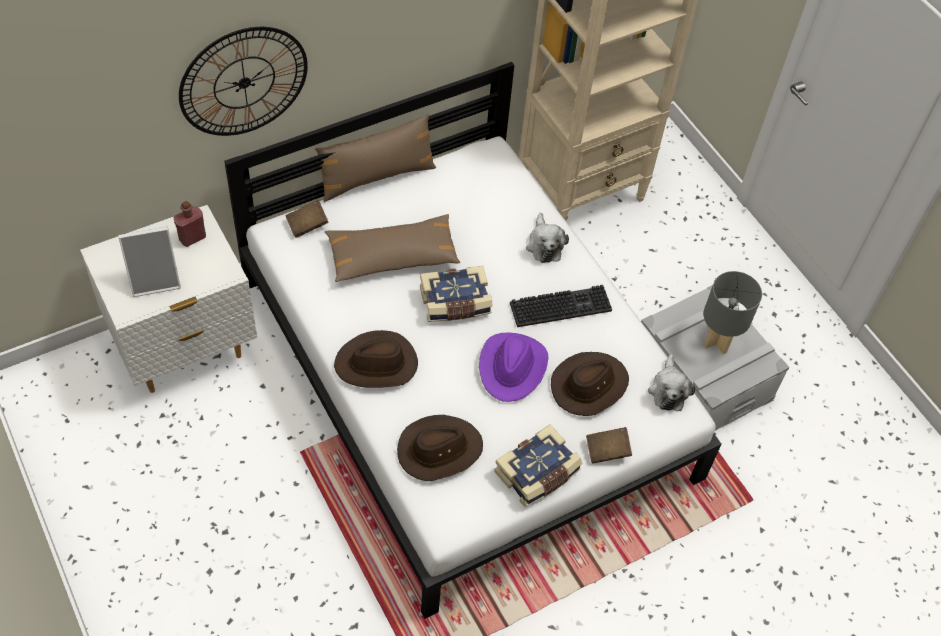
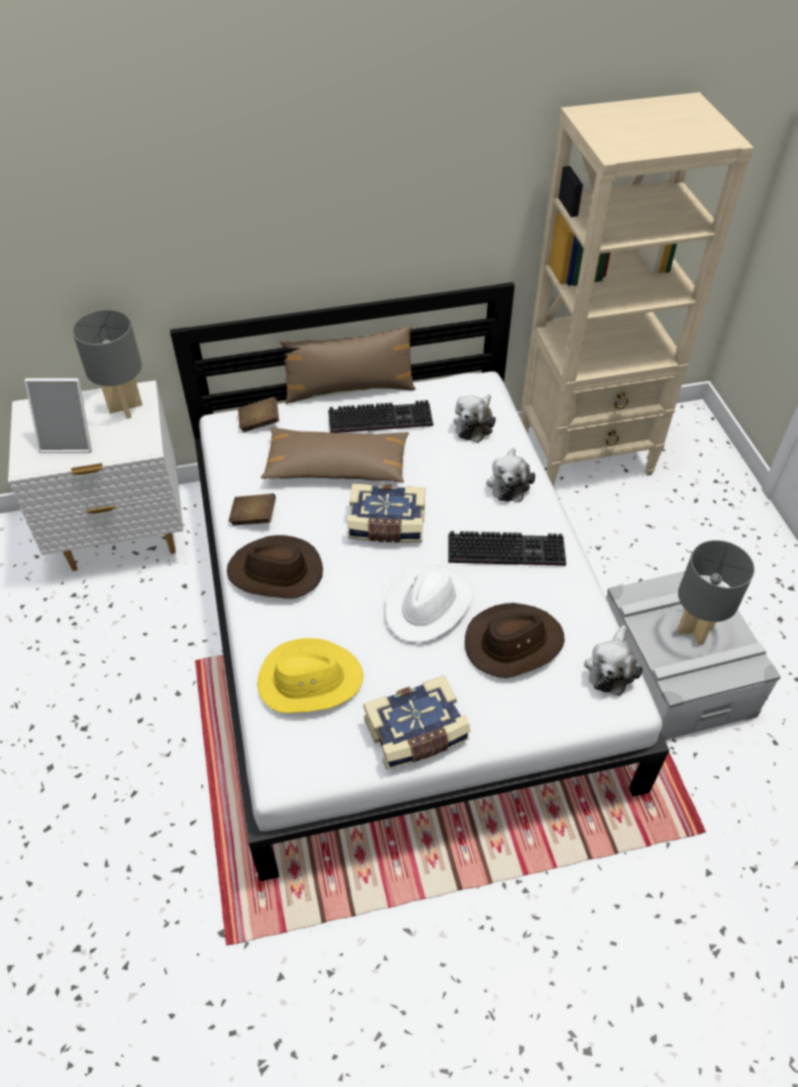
camera: 20 degrees right, 5 degrees down
red bottle [174,201,206,247] -> grey table lamp [72,310,142,419]
wall clock [179,27,308,136] -> none
brown hat [397,415,483,481] -> yellow hat [257,638,364,713]
purple hat [479,332,548,402] -> white hat [385,564,473,643]
brown book [586,427,632,464] -> brown book moved to [229,493,276,525]
none -> keyboard [328,400,433,433]
none -> plush toy [453,394,496,443]

